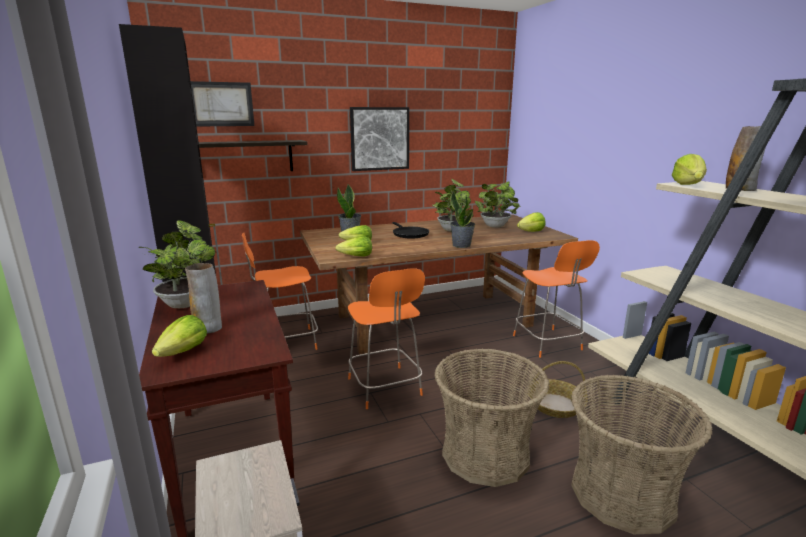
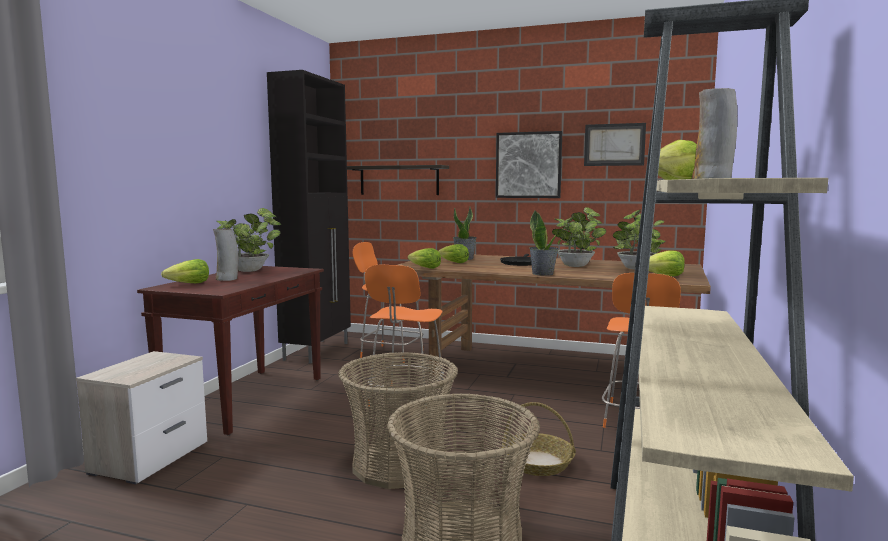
camera: 40 degrees right, 10 degrees down
picture [191,81,255,127] -> picture moved to [584,123,646,166]

